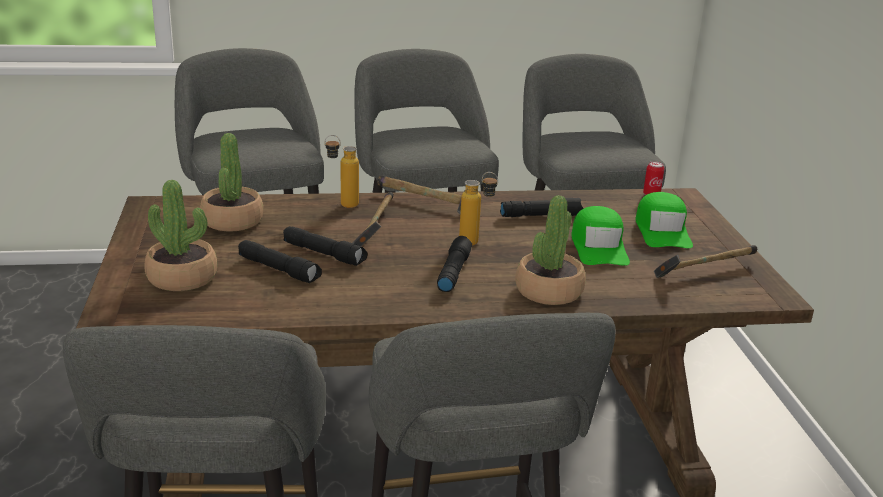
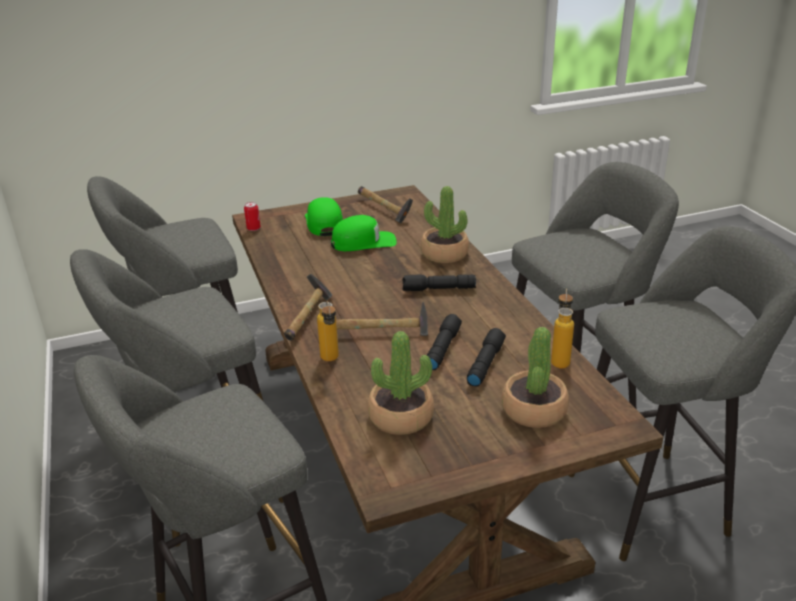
camera: 100 degrees left, 5 degrees up
bottle [459,172,498,246] -> bottle moved to [551,289,574,369]
black flashlight [500,198,584,217] -> none
green cap [635,192,693,248] -> green cap turned 90 degrees counterclockwise [305,197,343,236]

